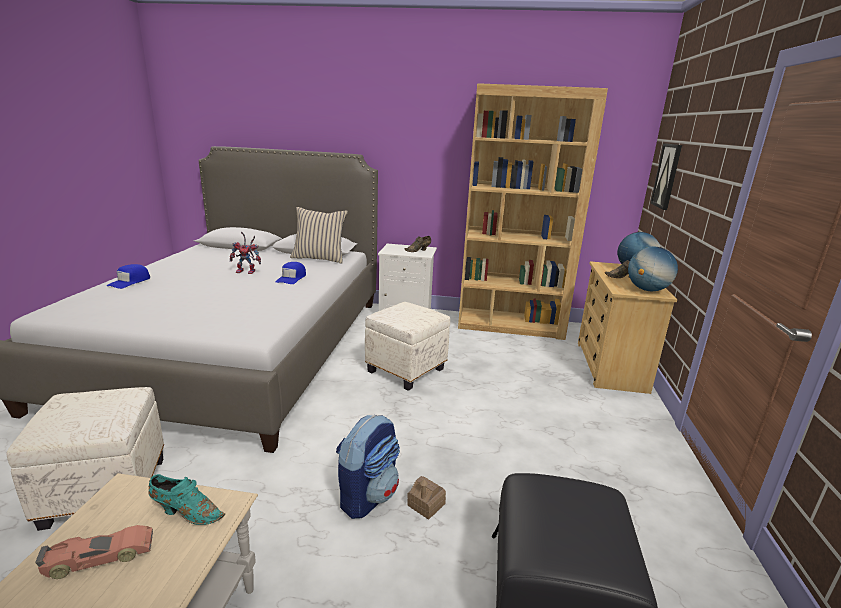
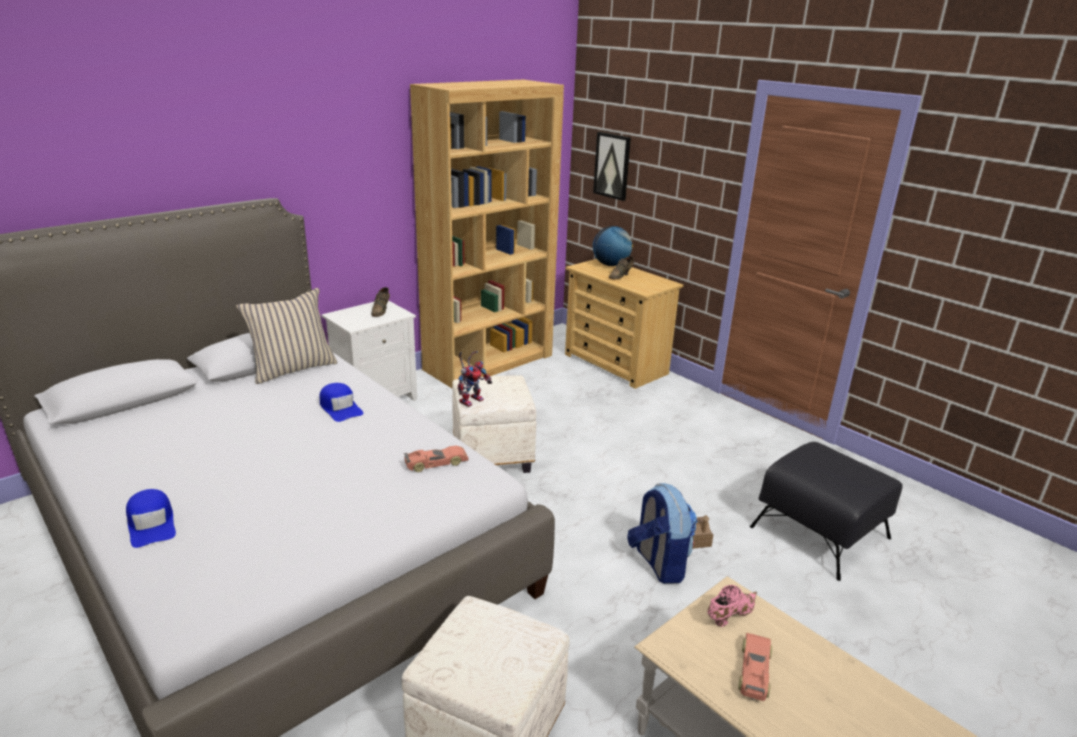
camera: 50 degrees left, 5 degrees up
turquoise shoe [148,474,225,525] -> pink shoe [708,585,757,627]
toy robot [230,232,261,274] -> toy robot moved to [458,351,492,407]
globe [628,247,678,291] -> none
none -> toy car [404,445,469,472]

